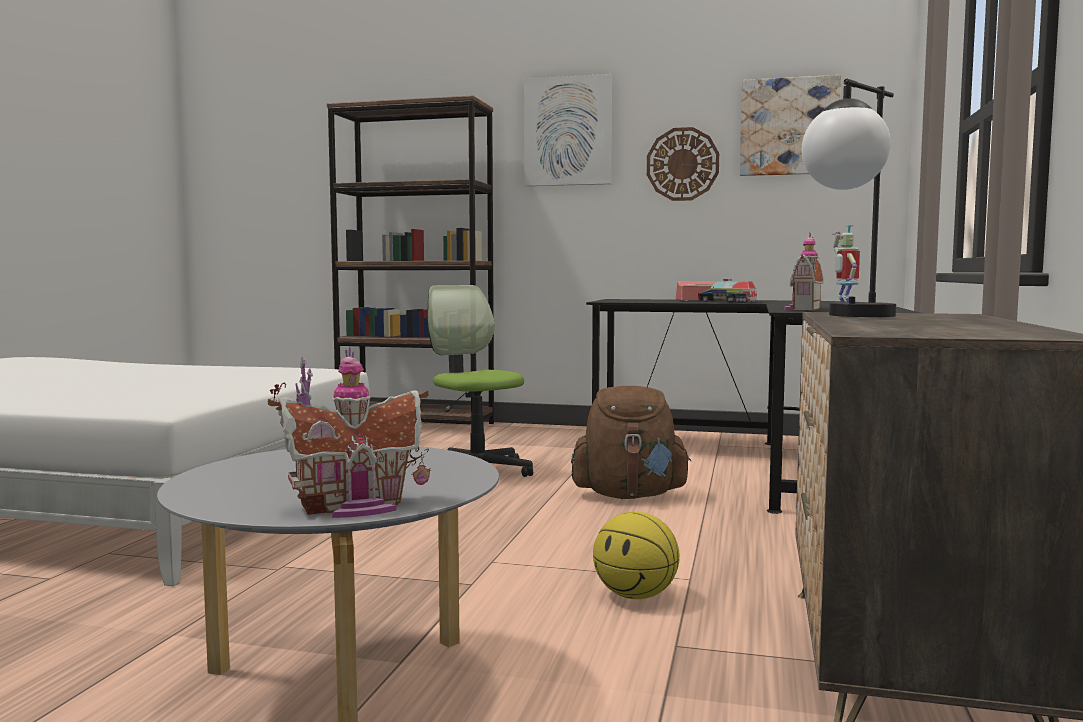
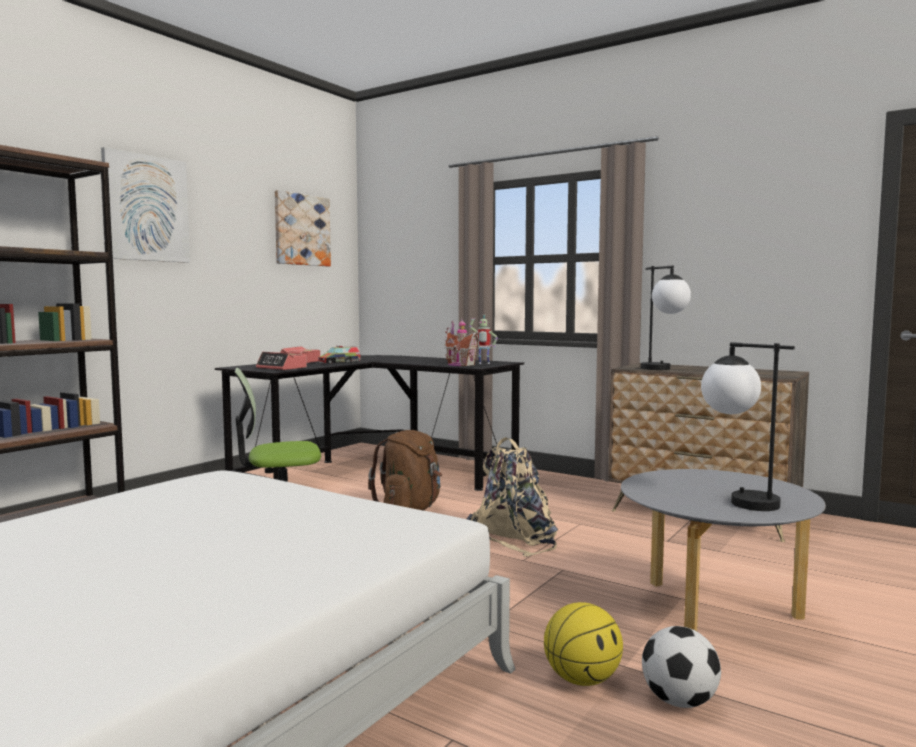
camera: 70 degrees left, 0 degrees up
toy house [268,346,431,518] -> none
basketball [593,512,679,599] -> basketball moved to [544,602,623,686]
wall clock [647,127,719,201] -> none
none -> alarm clock [256,352,307,370]
none -> beige backpack [467,437,558,557]
none -> football [642,626,721,708]
none -> table lamp [701,342,795,511]

